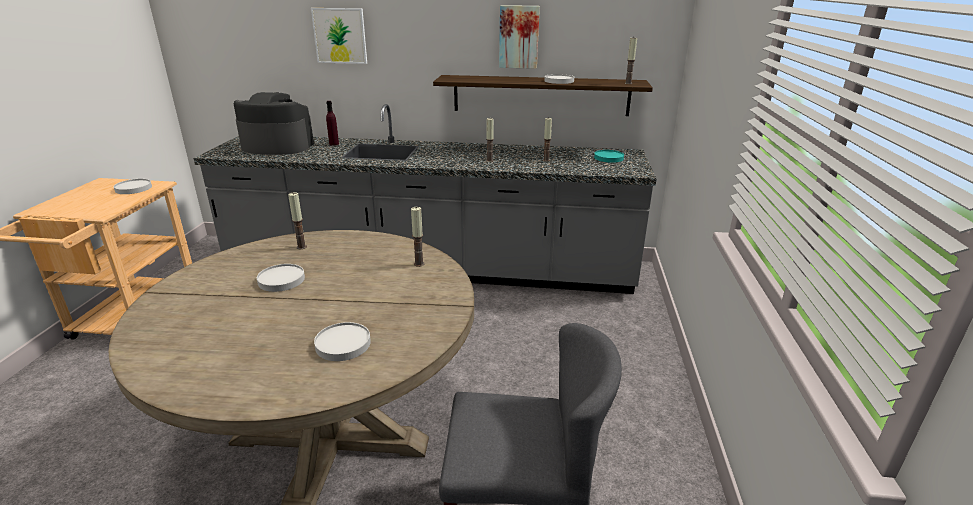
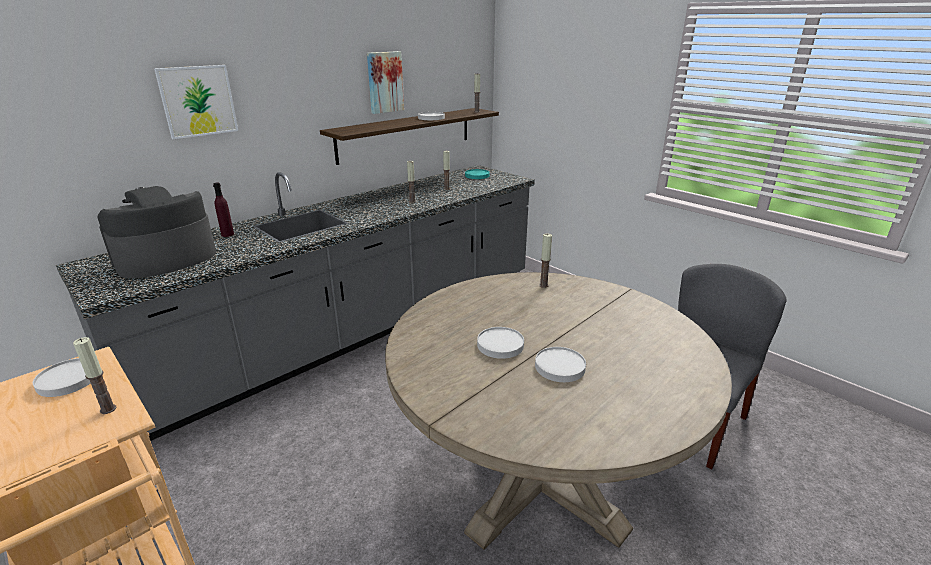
camera: 50 degrees left, 0 degrees up
candle [288,192,307,249] -> candle moved to [73,337,116,414]
white plate [314,322,371,361] -> white plate moved to [535,347,586,382]

